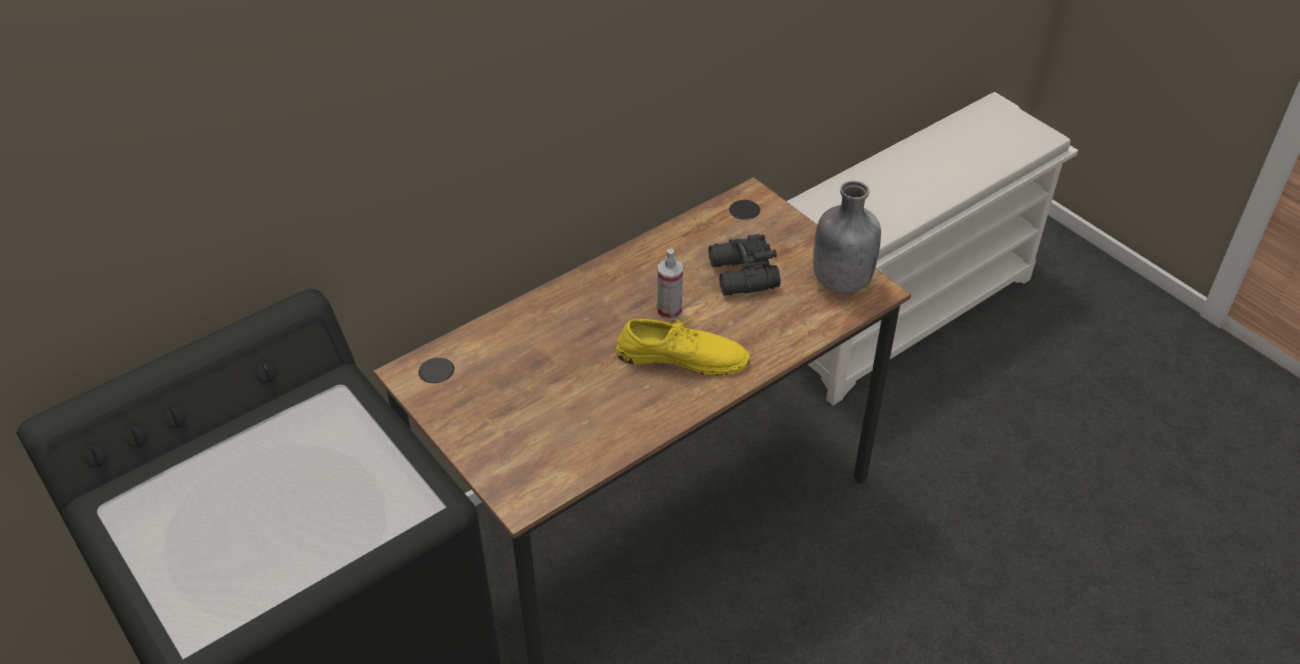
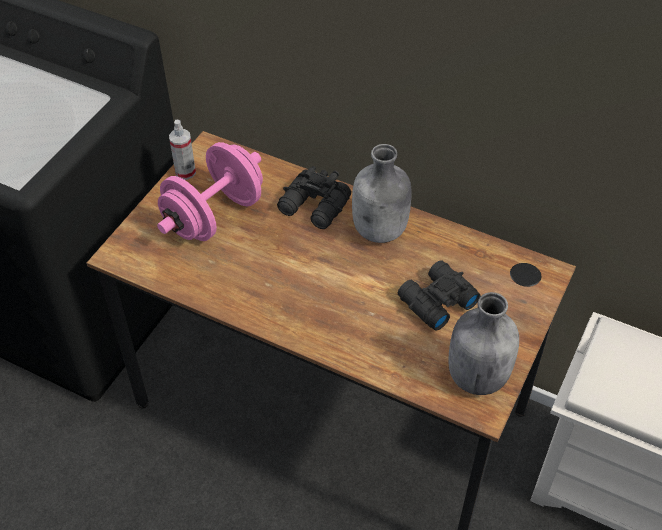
camera: 65 degrees right, 5 degrees up
yellow shoe [616,318,750,375] -> none
spray bottle [657,248,683,320] -> spray bottle moved to [169,119,196,180]
none -> pink dumbbell [157,142,263,241]
none -> black binoculars [277,166,351,229]
none -> grey bottle [352,144,411,243]

